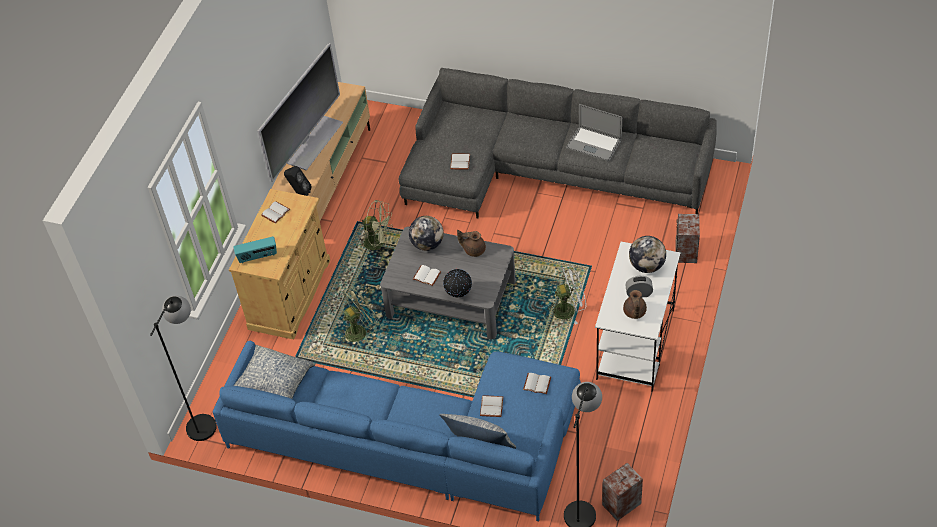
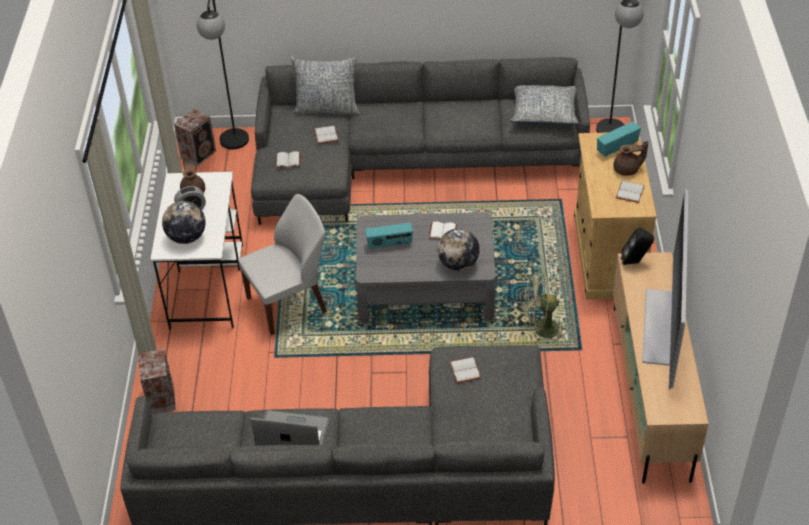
camera: 160 degrees right, 5 degrees down
blue sofa [213,341,581,521] -> grey sofa [251,57,590,225]
green fan [340,287,378,342] -> none
globe [443,269,472,298] -> none
brown teapot [457,230,486,257] -> brown teapot moved to [613,141,648,176]
white fan [548,265,586,324] -> white chair [238,194,327,335]
none -> radio [365,223,413,250]

